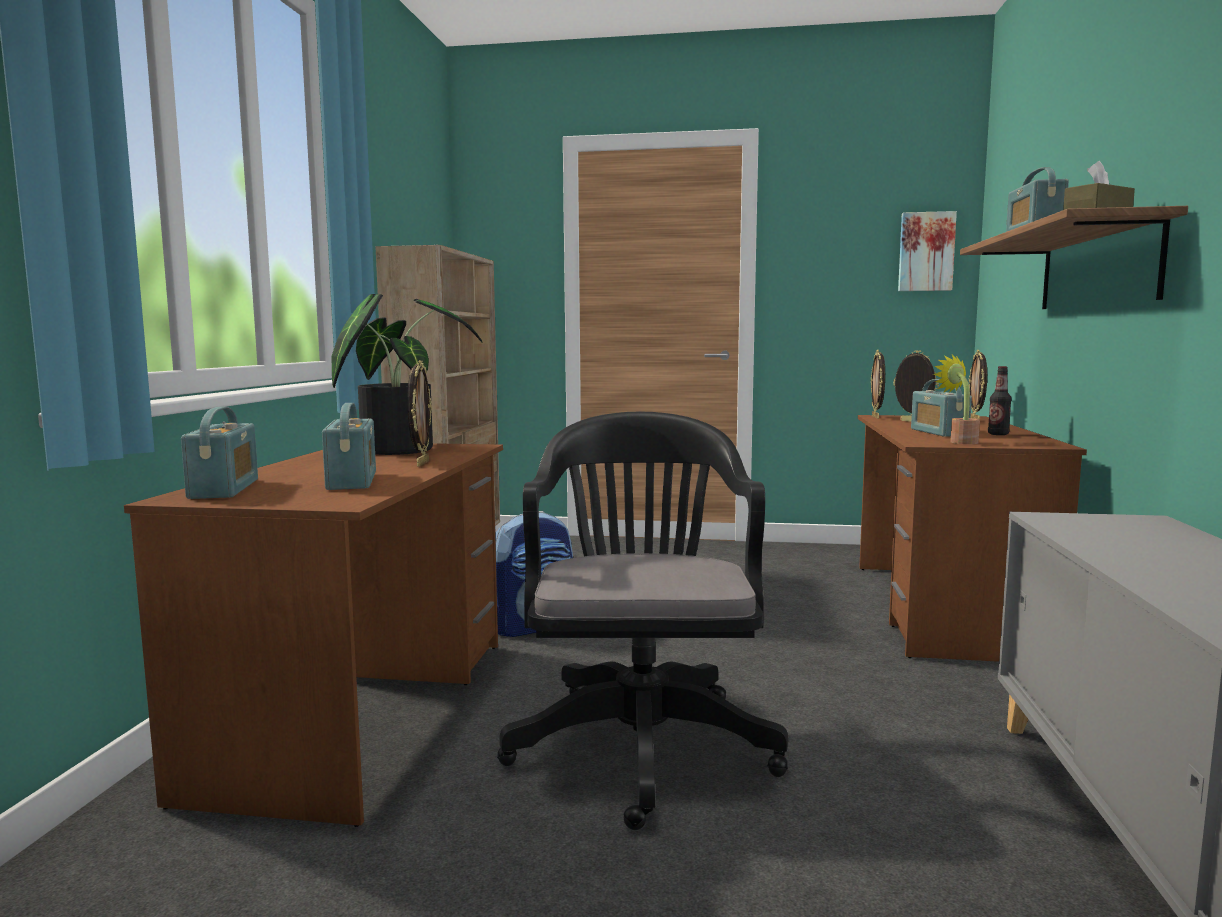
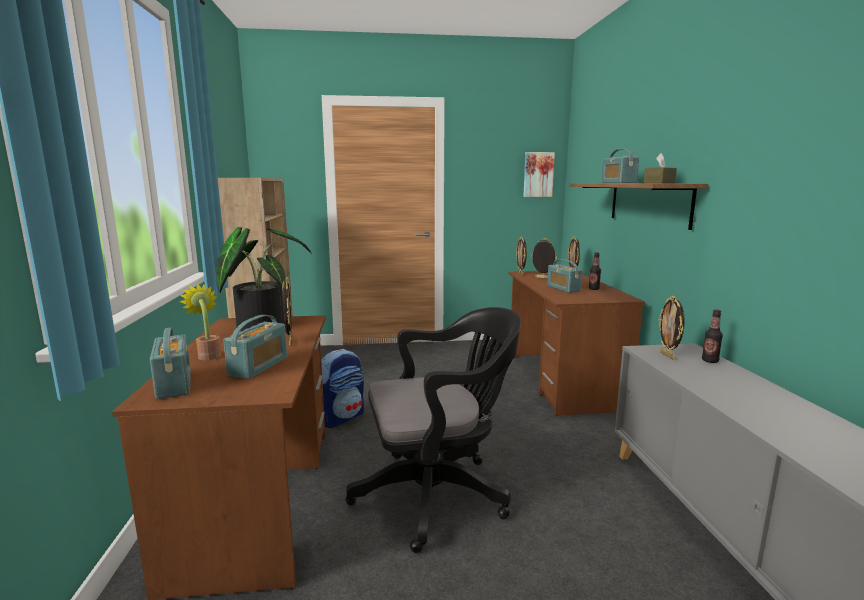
camera: 15 degrees left, 5 degrees up
radio [322,403,376,490] -> radio turned 45 degrees clockwise [223,315,287,379]
black office chair [497,412,788,830] -> black office chair turned 90 degrees clockwise [345,307,521,553]
potted plant [933,355,980,444] -> potted plant moved to [180,283,221,360]
none -> picture frame [659,296,685,360]
none -> bottle [702,309,723,363]

